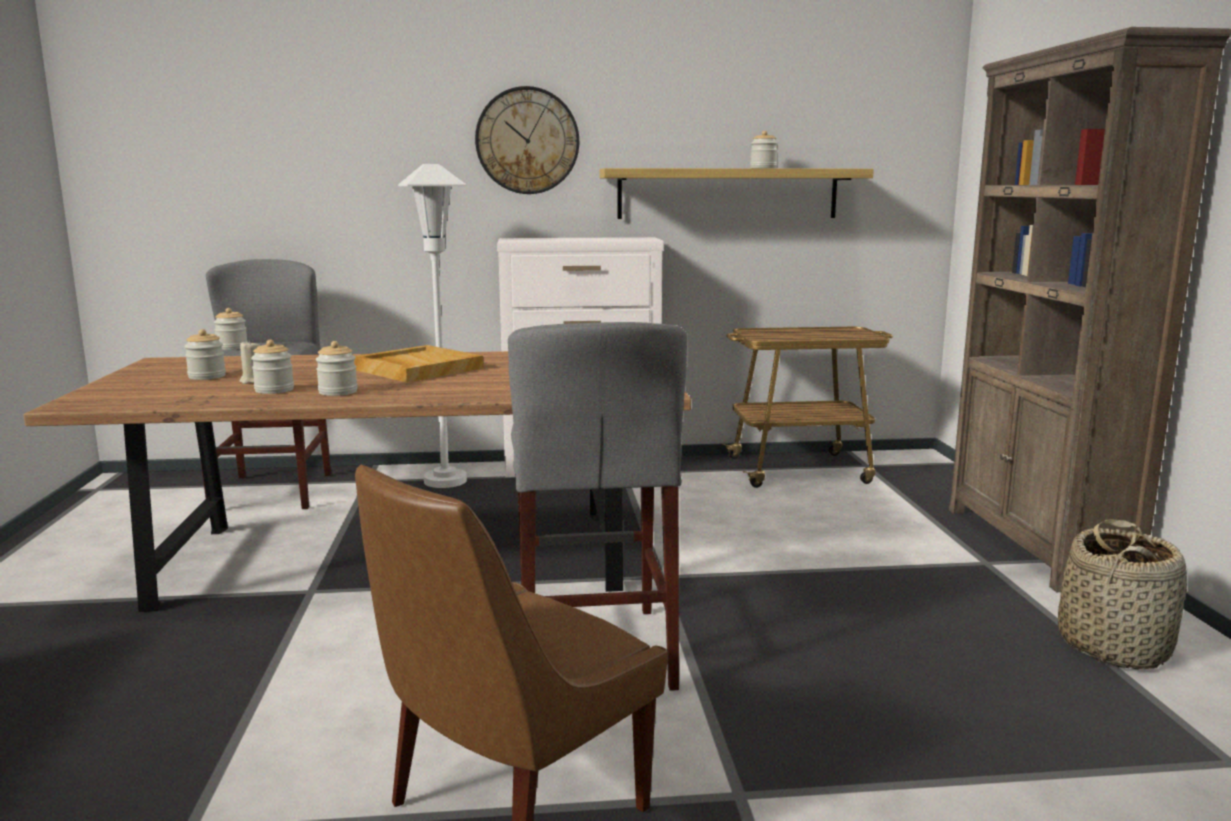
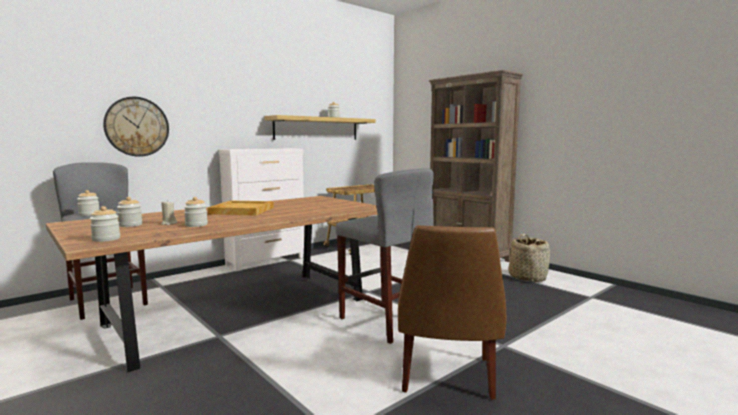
camera: 35 degrees left, 5 degrees down
jar [316,341,358,396] -> jar moved to [90,206,120,242]
white floor lamp [398,164,467,488] -> none
wall clock [475,86,579,194] -> wall clock moved to [103,97,169,157]

